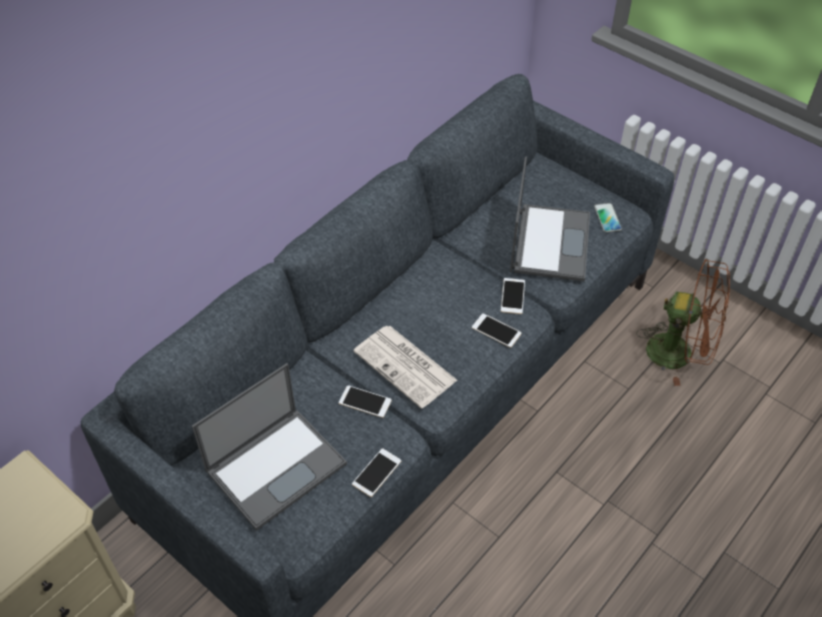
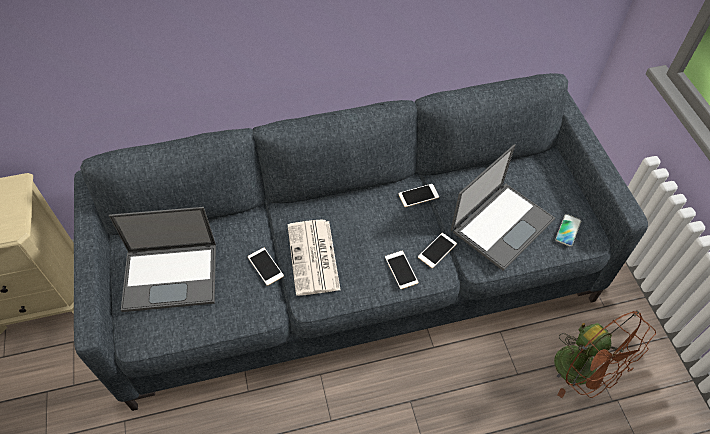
camera: 35 degrees right, 5 degrees up
phone [352,448,401,497] -> phone moved to [399,184,439,207]

